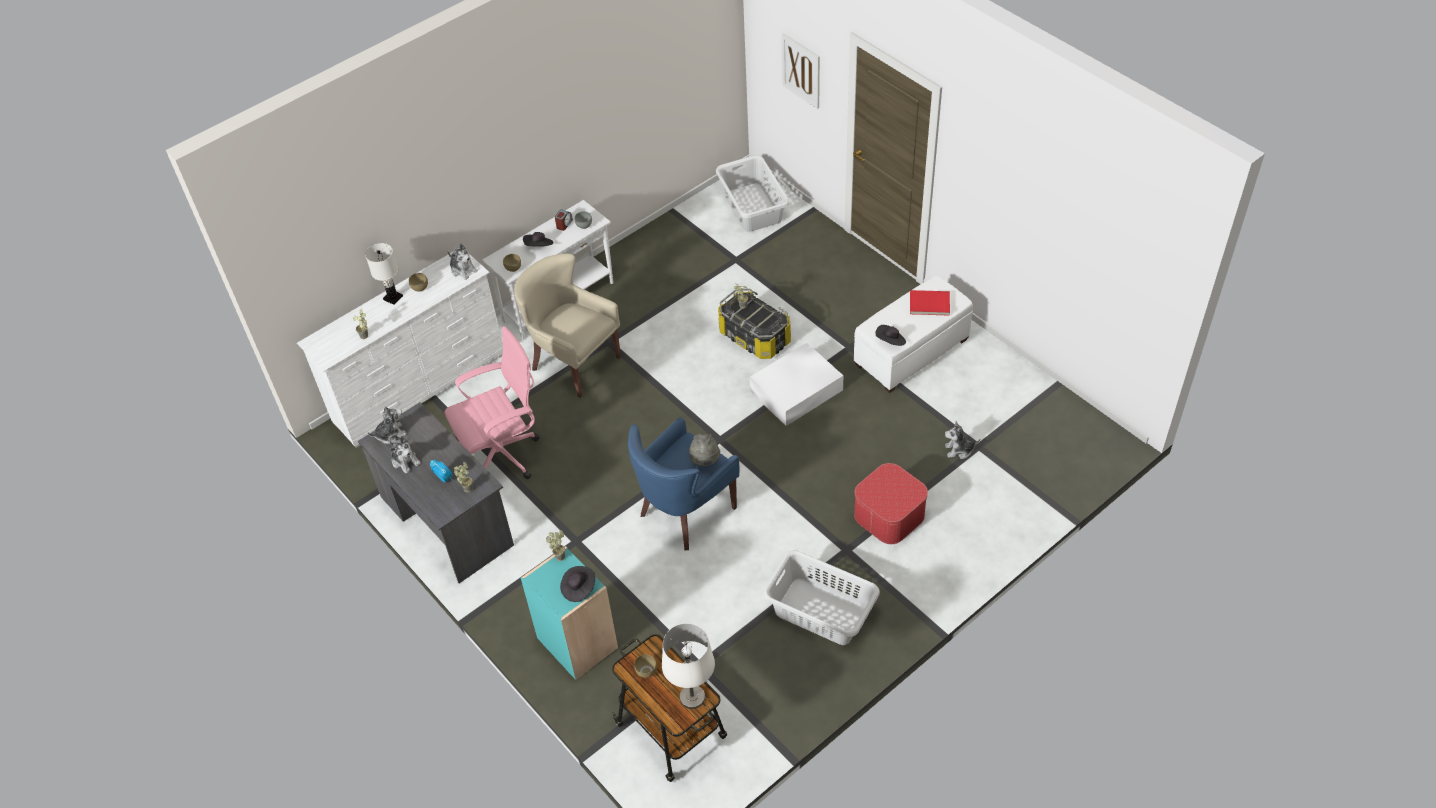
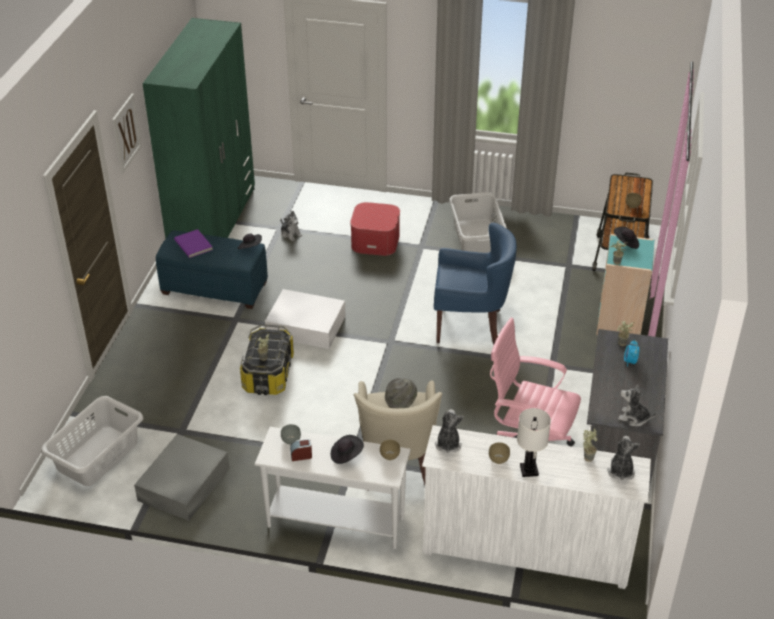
camera: 130 degrees left, 10 degrees down
plush toy [389,437,421,474] -> plush toy moved to [607,436,640,480]
white table lamp [662,623,715,709] -> none
grey hat [689,434,720,466] -> grey hat moved to [385,378,417,408]
picture [782,33,820,109] -> picture moved to [112,94,142,173]
white ottoman [854,276,973,393] -> blue ottoman [156,230,268,309]
red book [910,290,950,316] -> purple book [174,229,213,258]
none -> grey storage box [134,434,230,521]
none -> green wardrobe [142,18,255,239]

